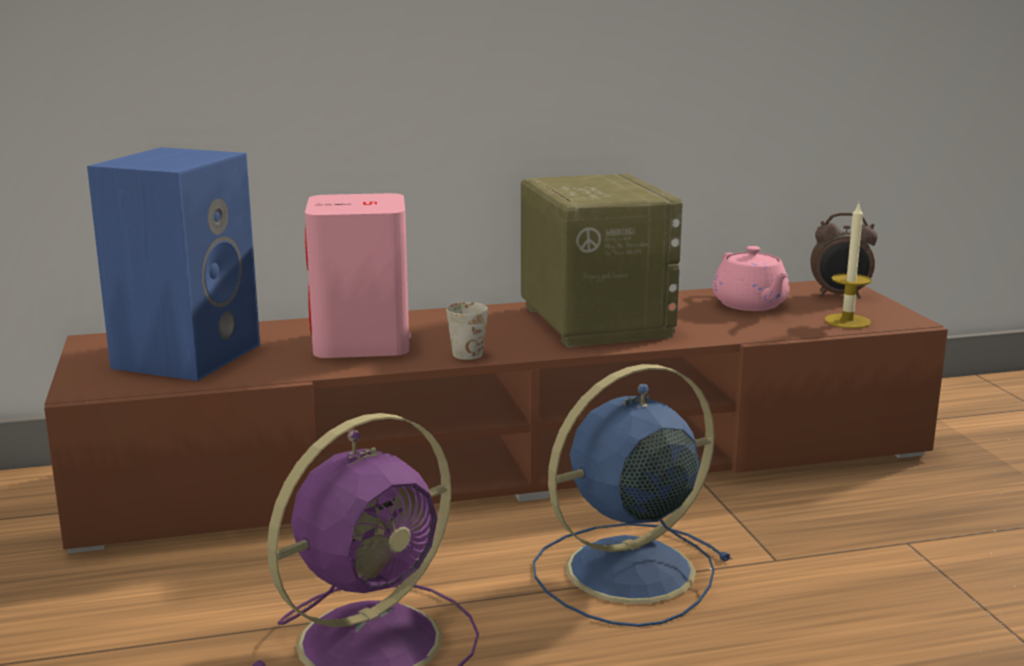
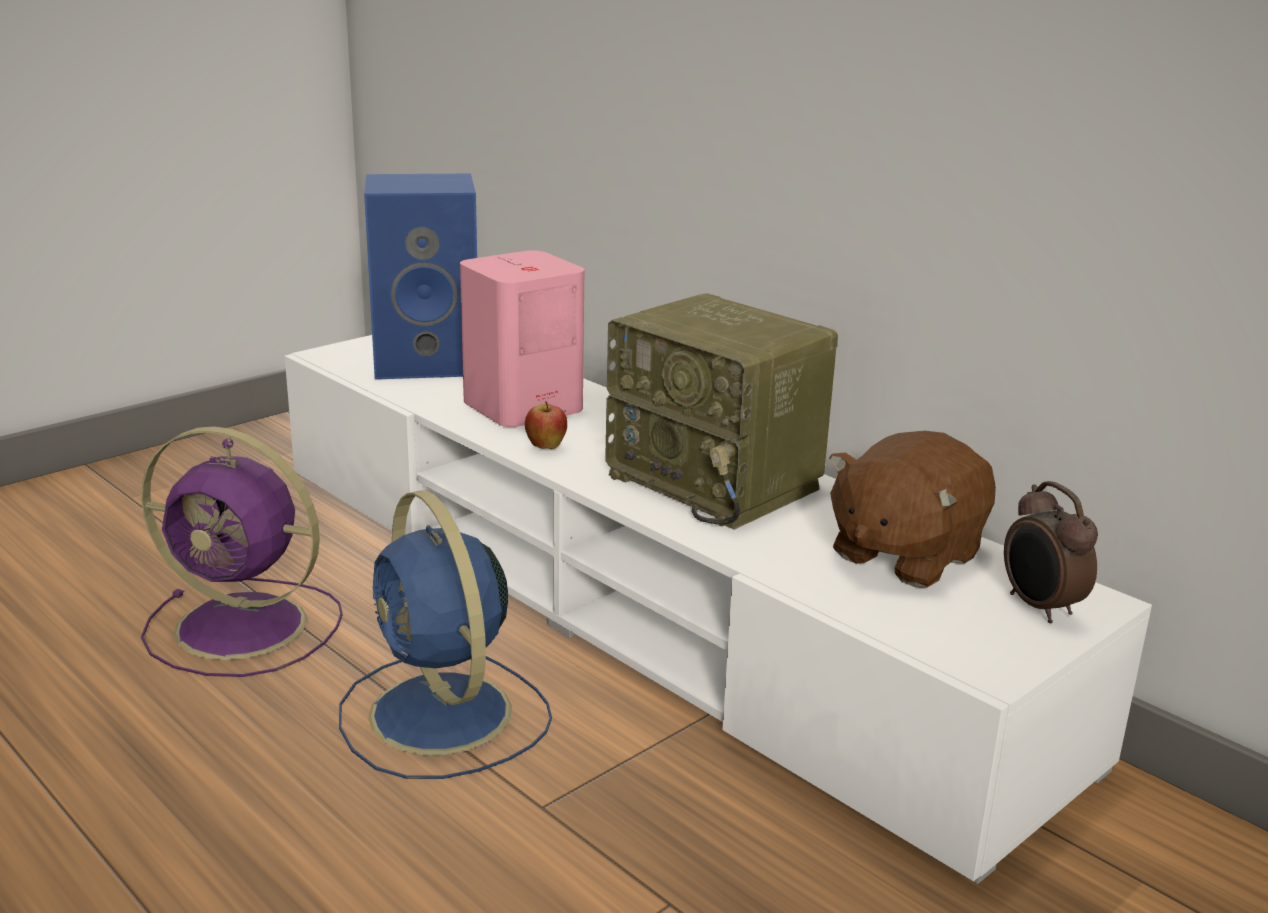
camera: 60 degrees right, 5 degrees up
brown tv stand [44,281,948,553] -> white tv stand [285,335,1152,884]
white mug [446,302,488,360] -> apple [525,402,567,449]
radio [521,174,683,348] -> radio turned 90 degrees clockwise [605,293,838,530]
blue fan [533,364,732,627] -> blue fan turned 150 degrees counterclockwise [339,491,552,779]
pink teapot [712,246,790,311] -> brown plush toy [829,431,996,587]
candle [824,203,872,329] -> none

